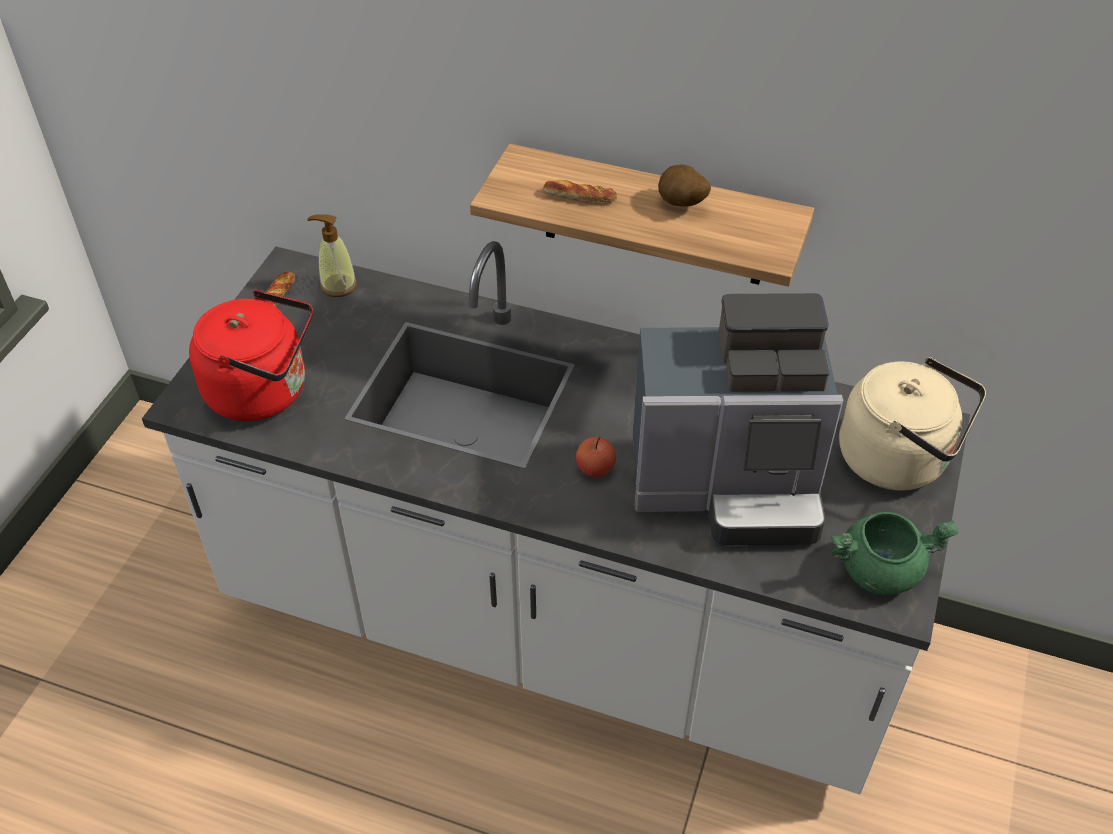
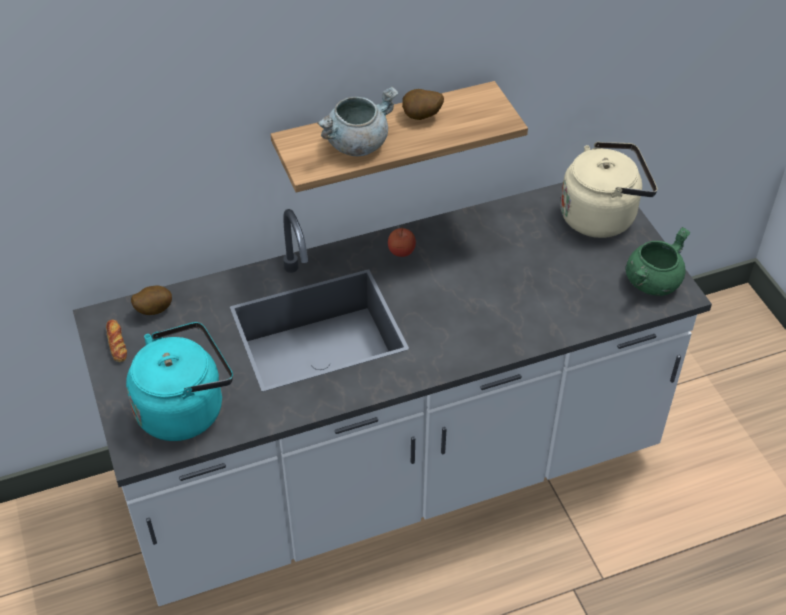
camera: 40 degrees left, 0 degrees up
red kettle [189,290,313,421] -> turquoise kettle [126,322,233,441]
soap dispenser [307,214,357,297] -> potato [131,285,172,315]
bread [543,180,617,203] -> grey cooking pot [317,87,398,156]
apple [576,437,616,477] -> apple moved to [388,226,416,257]
coffee machine [633,293,843,545] -> none

